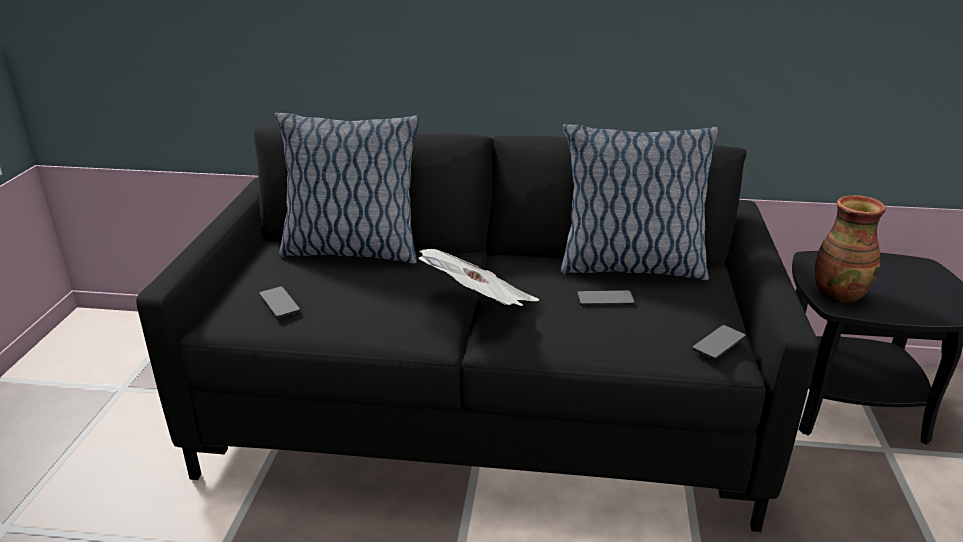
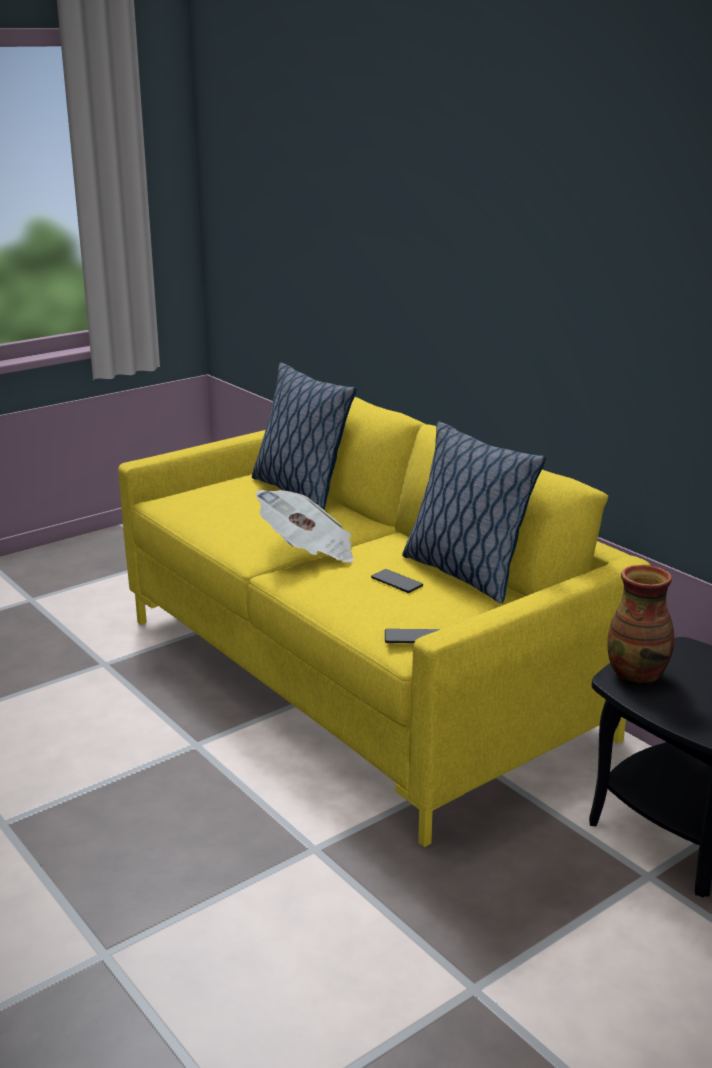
camera: 45 degrees right, 5 degrees down
black sofa [136,126,818,532] -> yellow sofa [118,397,651,847]
phone [259,286,301,318] -> none

